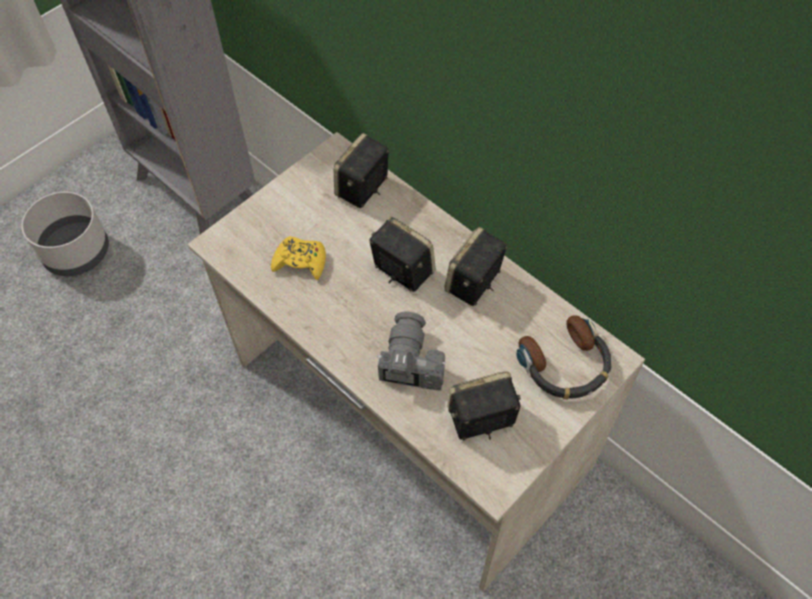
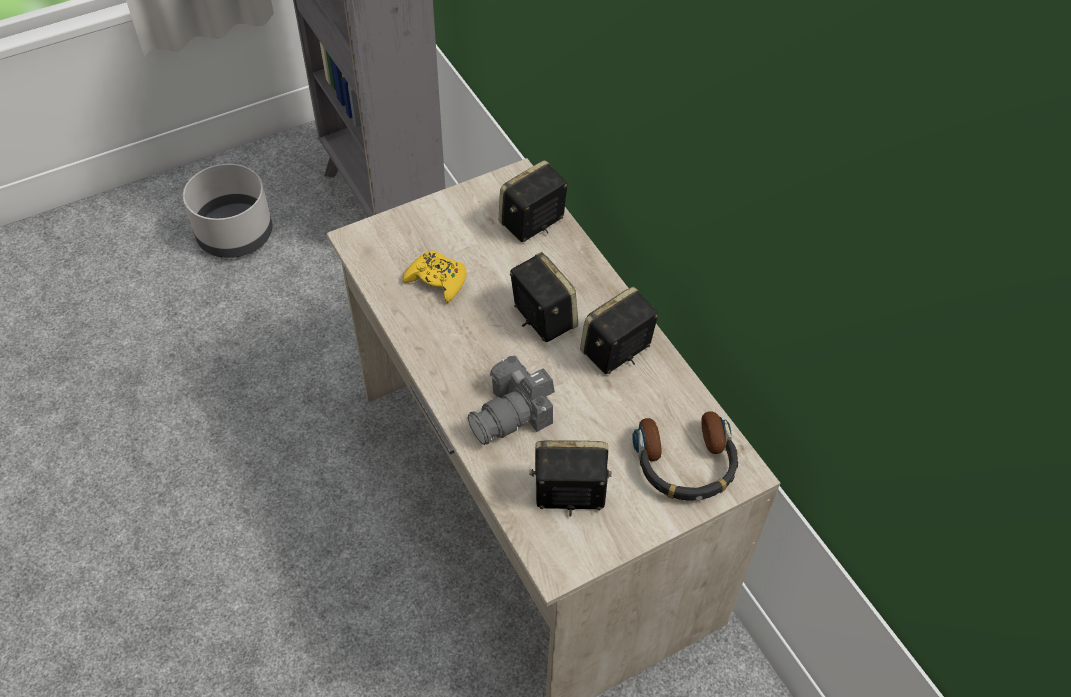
camera: 15 degrees right, 5 degrees down
camera [377,311,446,391] -> camera turned 150 degrees counterclockwise [468,355,555,445]

